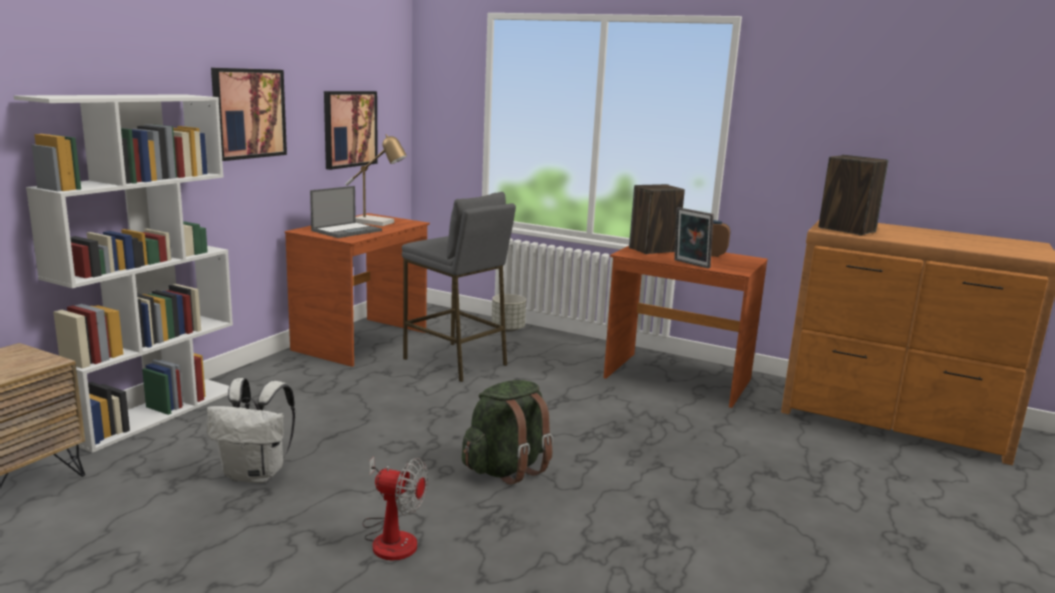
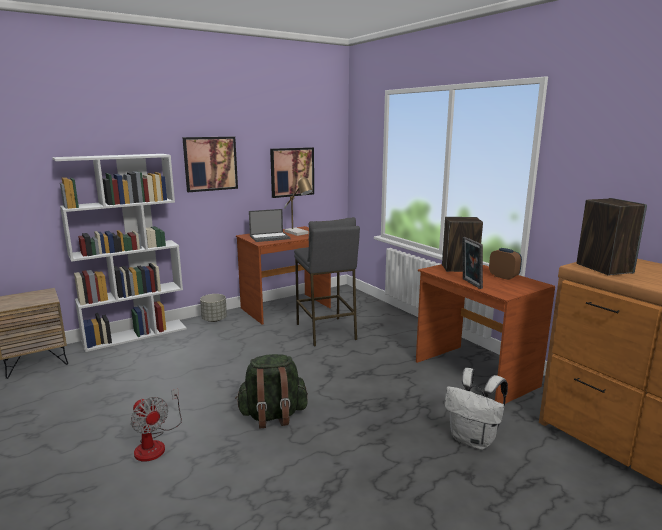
camera: 30 degrees right, 0 degrees up
white backpack [207,378,295,483] -> white backpack moved to [444,368,508,450]
grey planter [492,294,526,332] -> grey planter moved to [200,294,227,322]

